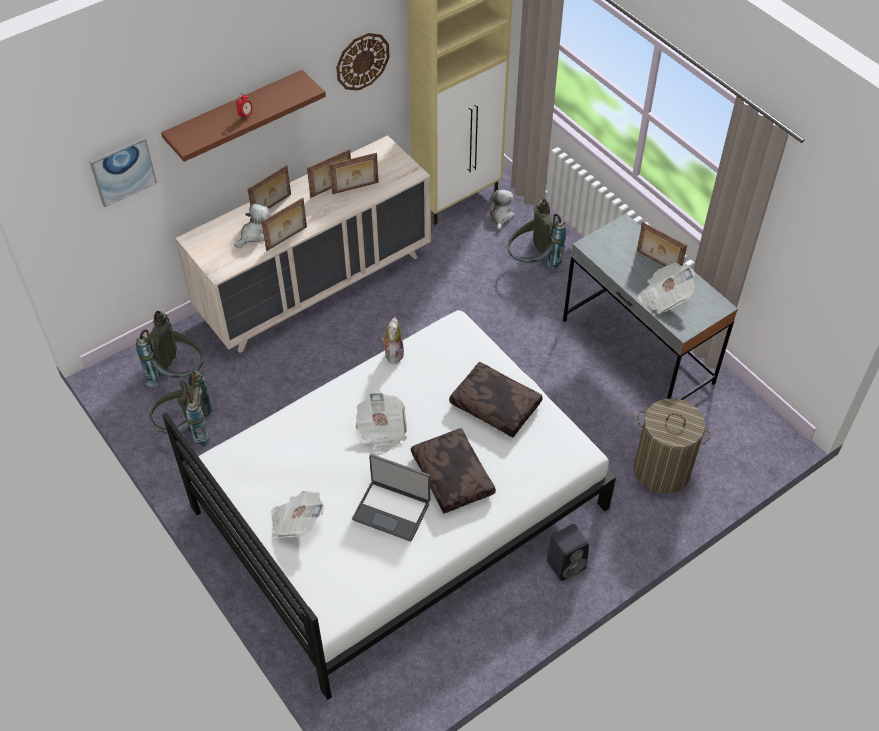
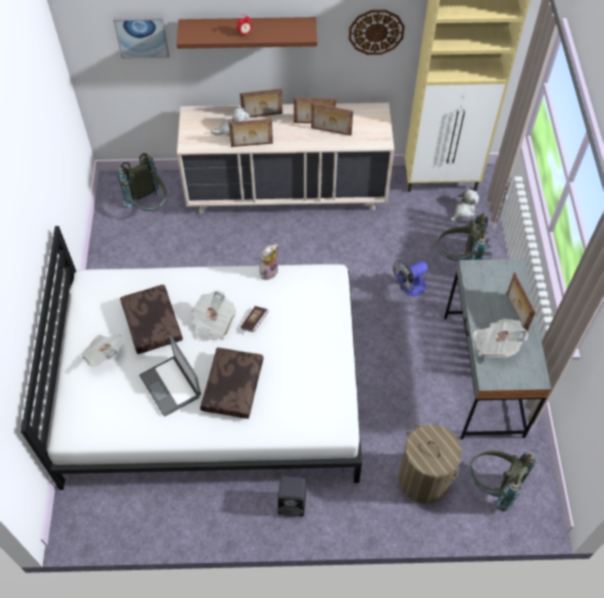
camera: 35 degrees right, 5 degrees up
grey backpack [149,371,213,447] -> grey backpack moved to [469,451,536,511]
brown pillow [449,362,543,438] -> brown pillow moved to [120,284,183,354]
none -> book [240,306,269,332]
none -> fan [393,260,428,296]

